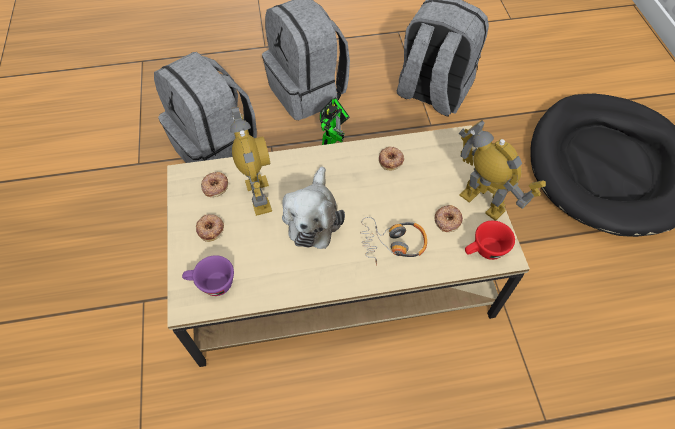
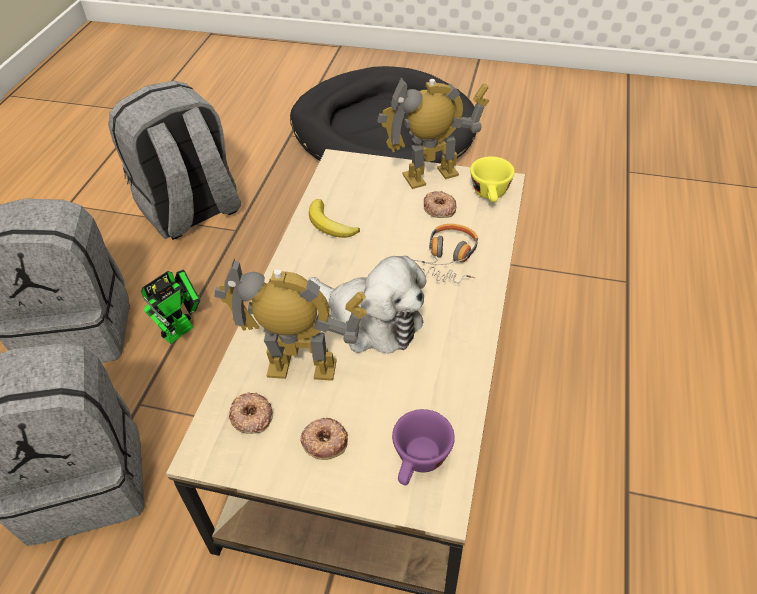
camera: 65 degrees left, 10 degrees down
toy robot [320,97,350,145] -> toy robot turned 75 degrees clockwise [141,269,200,344]
donut [379,146,404,170] -> banana [309,199,360,238]
red cup [465,221,515,260] -> yellow cup [470,157,515,202]

